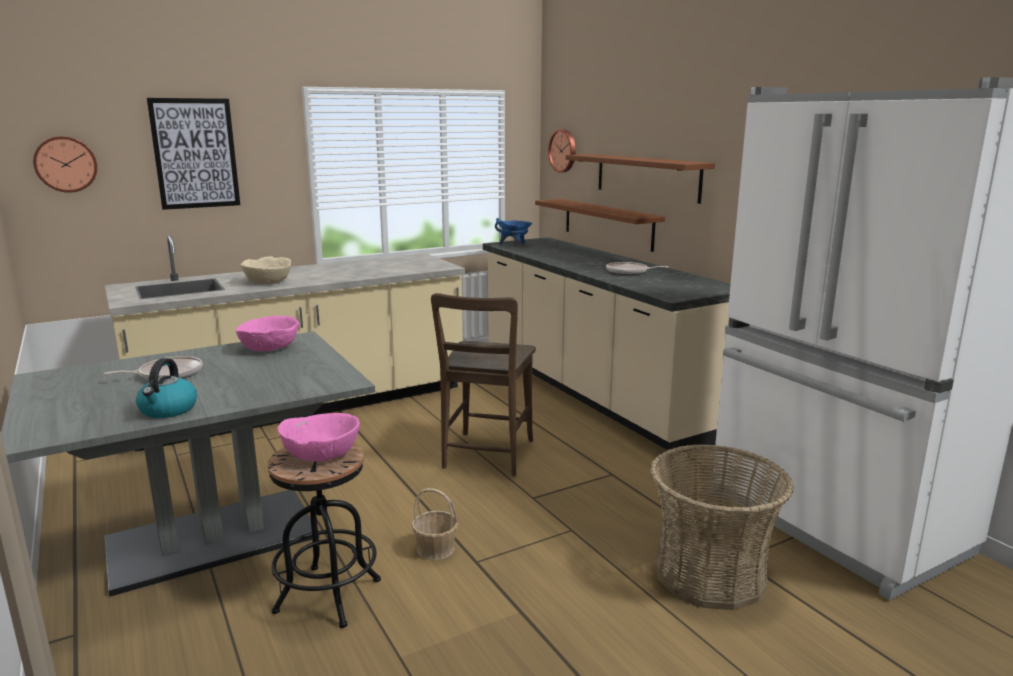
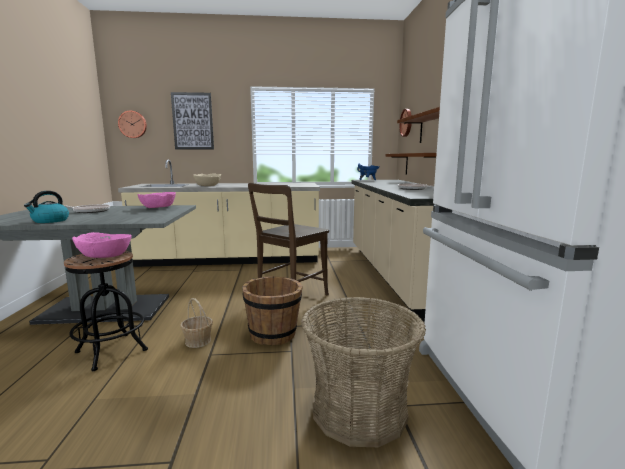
camera: 25 degrees right, 5 degrees down
none -> brown bucket [242,276,303,345]

